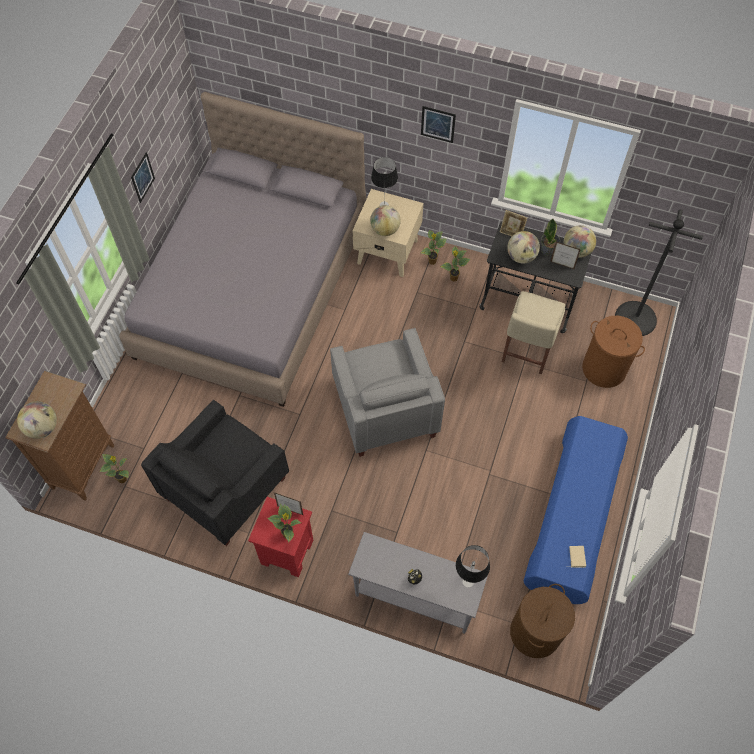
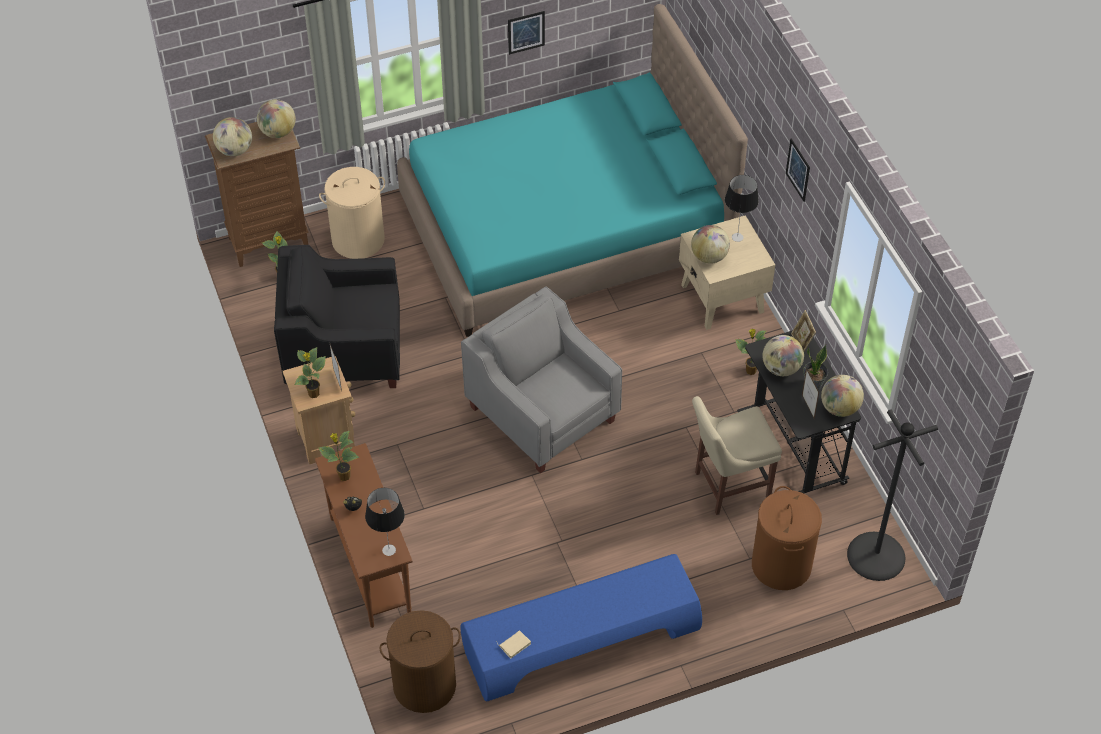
camera: 50 degrees right, 10 degrees down
grey bed [119,92,366,407] -> turquoise bed [397,4,748,337]
red nightstand [248,497,313,577] -> beige nightstand [283,356,355,464]
grey armchair [330,328,445,457] -> grey armchair turned 105 degrees clockwise [461,287,622,473]
grey console table [348,532,488,634] -> brown console table [315,443,413,628]
potted plant [421,230,447,265] -> potted plant moved to [318,431,359,481]
none -> globe [257,99,296,138]
none -> beige laundry basket [319,167,385,259]

